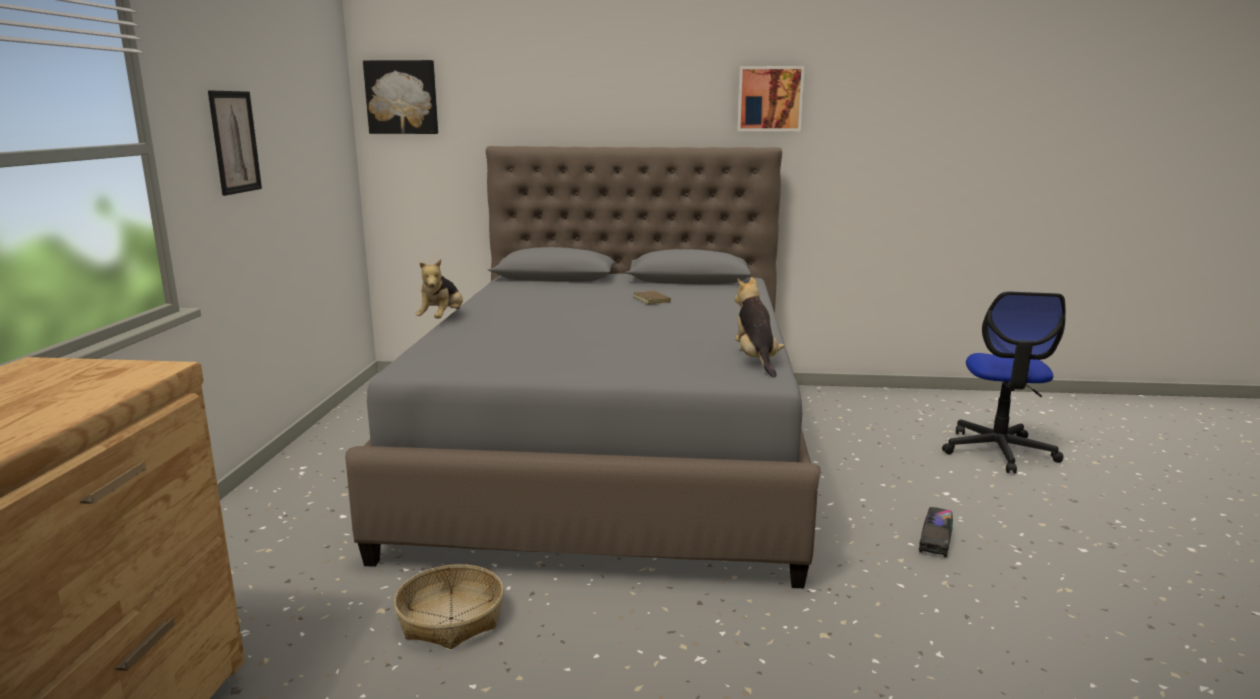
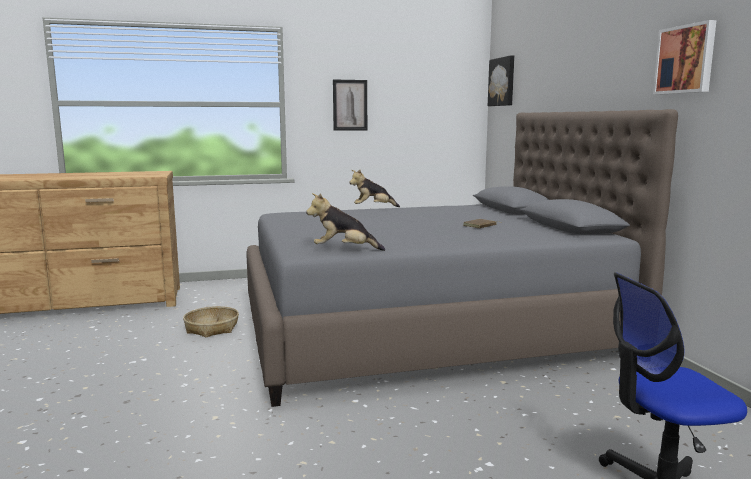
camera: 70 degrees right, 5 degrees down
plush toy [735,277,785,377] -> plush toy turned 150 degrees counterclockwise [306,193,385,251]
toy truck [919,507,953,558] -> none

